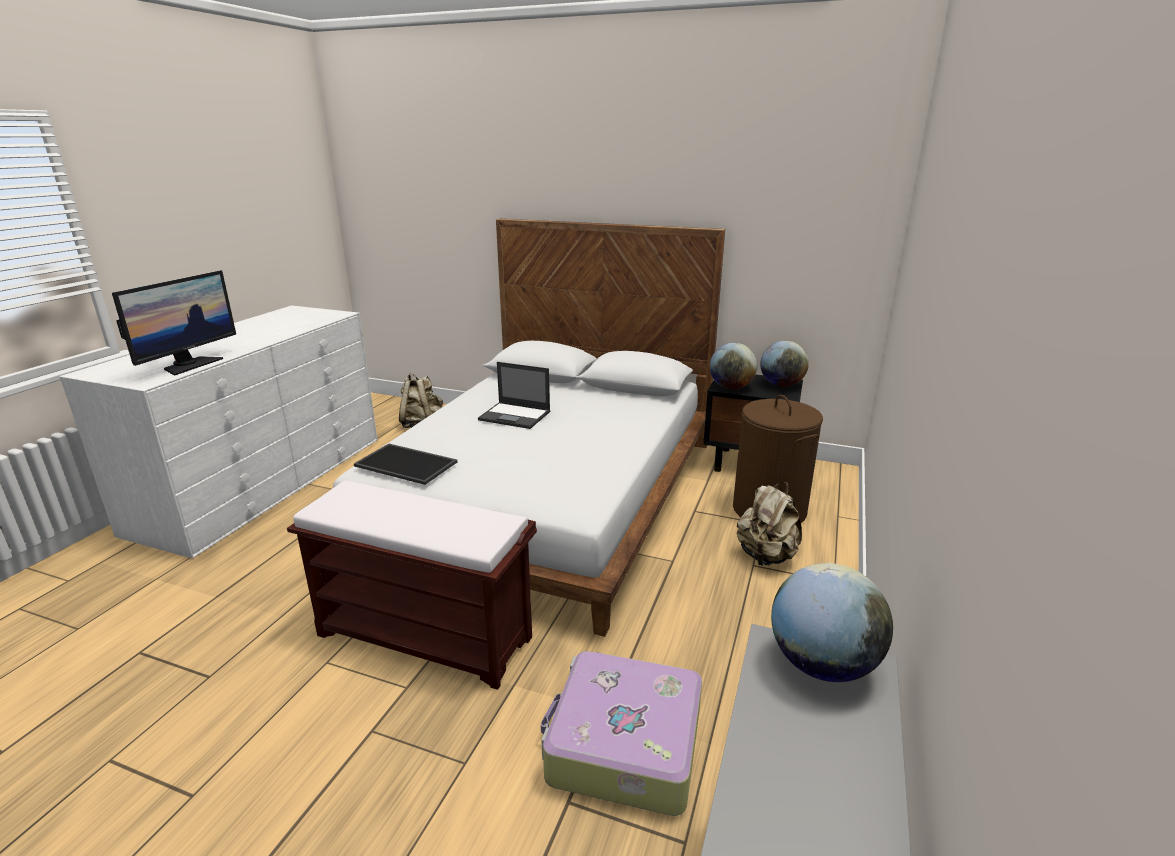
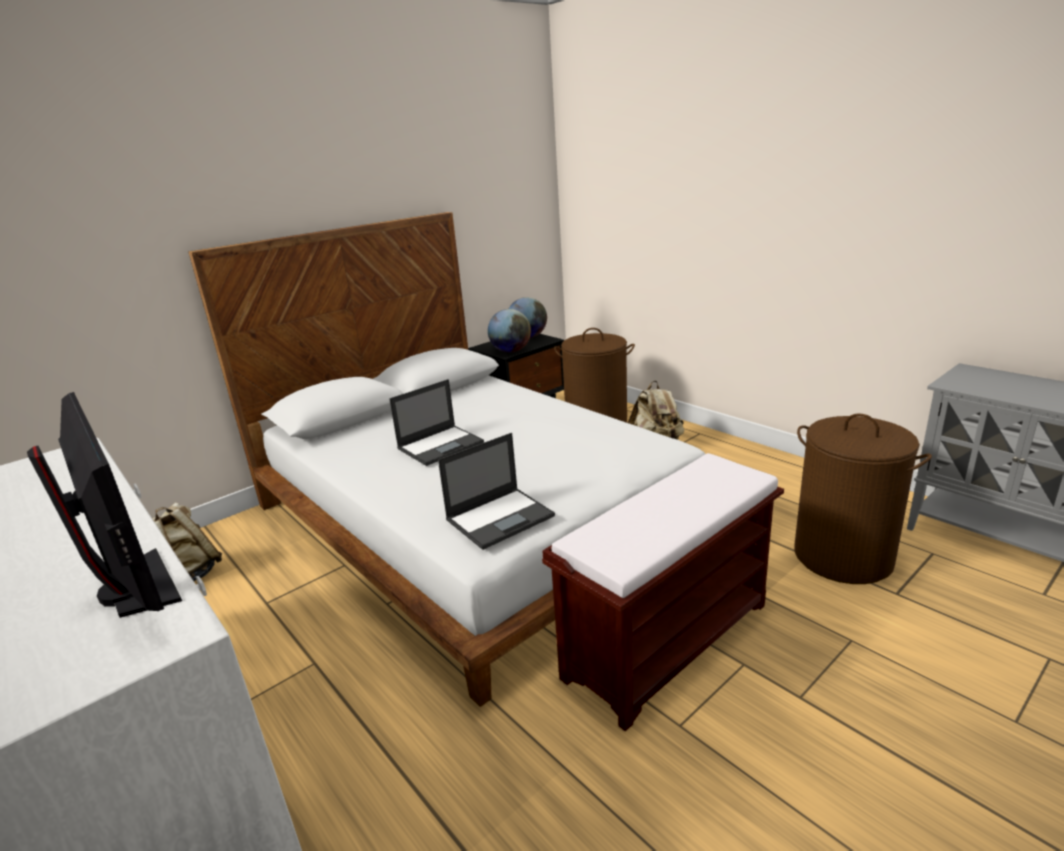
camera: 60 degrees left, 0 degrees up
tray [354,444,457,485] -> laptop [438,433,555,550]
suitcase [541,651,702,816] -> brown laundry basket [794,413,932,584]
globe [771,563,893,682] -> none

